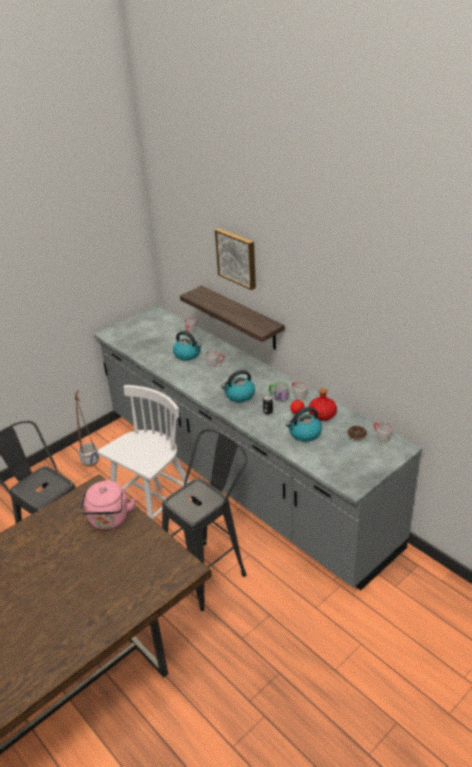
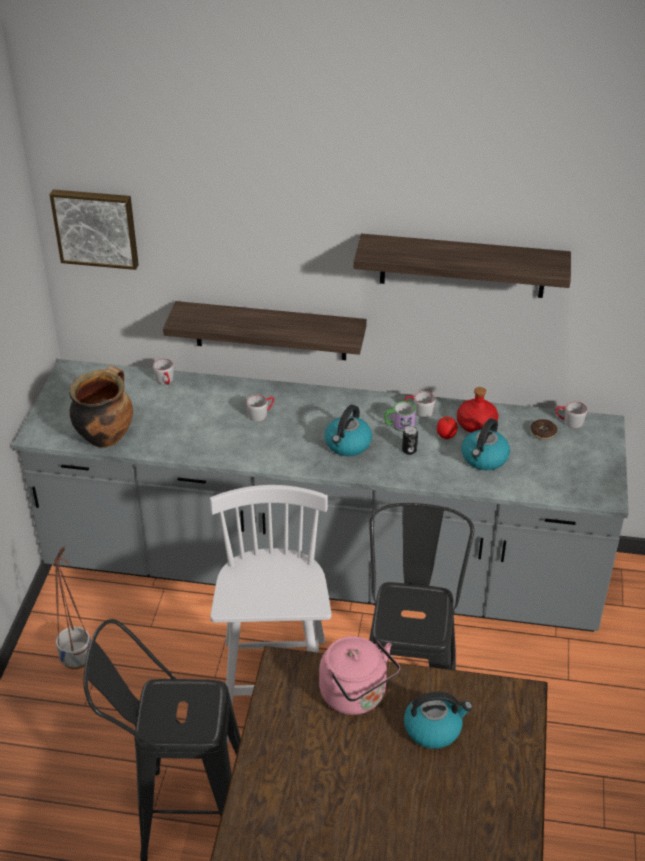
camera: 40 degrees left, 5 degrees up
kettle [173,331,201,361] -> kettle moved to [404,692,472,749]
picture [215,228,256,290] -> picture moved to [50,190,139,270]
none -> cooking pot [69,366,133,448]
none -> shelf [354,234,571,298]

